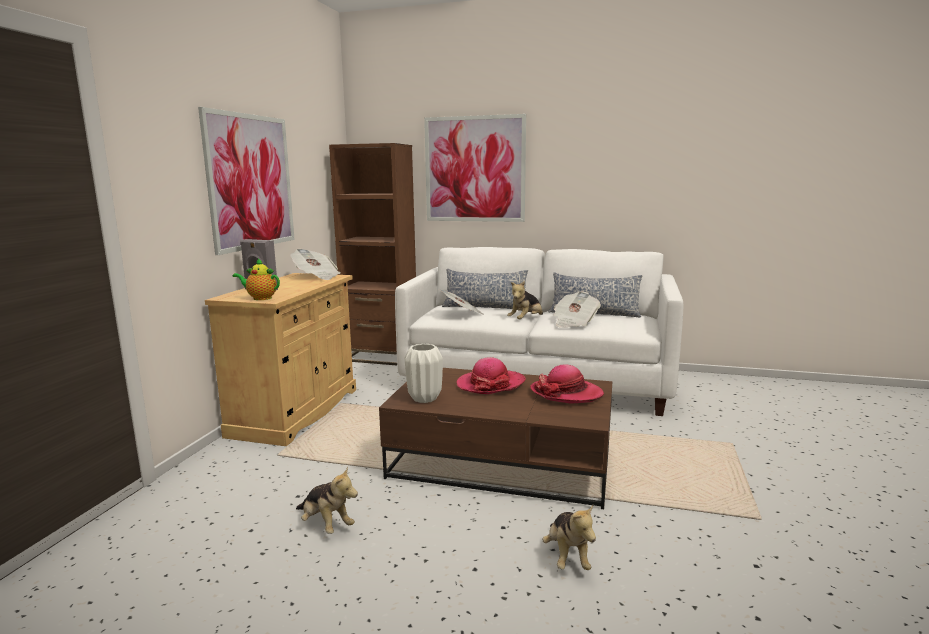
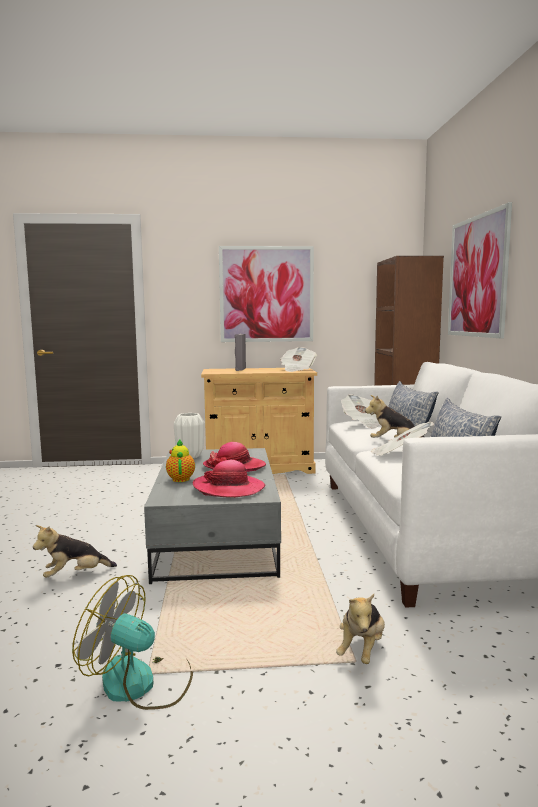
camera: 70 degrees right, 5 degrees down
teapot [233,258,280,300] -> teapot moved to [166,439,195,482]
plush toy [296,466,358,534] -> plush toy moved to [336,594,385,664]
brown coffee table [379,368,612,509] -> grey coffee table [144,448,281,584]
none -> fan [72,575,193,710]

